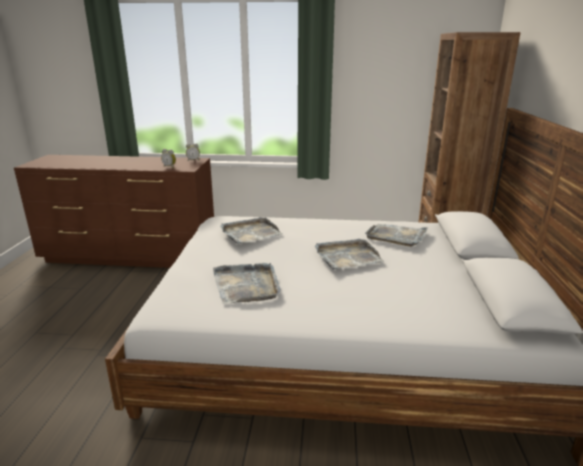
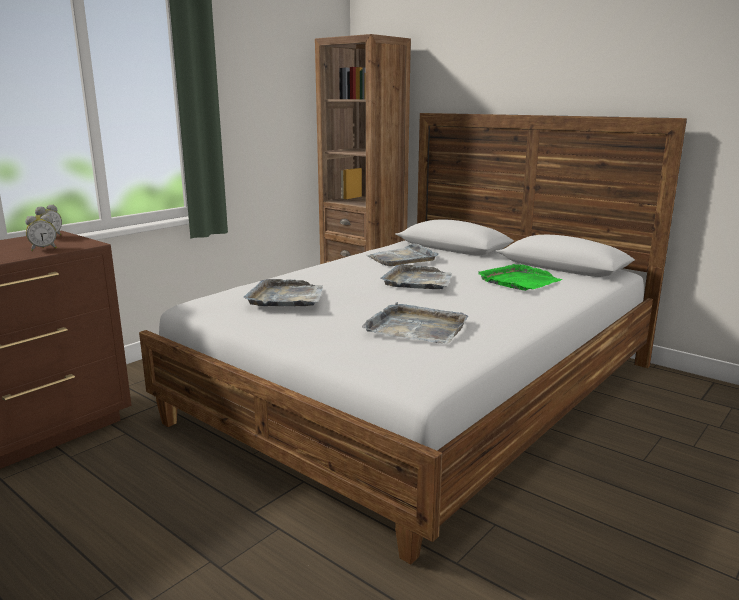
camera: 55 degrees left, 5 degrees down
none -> green tray [478,264,562,291]

